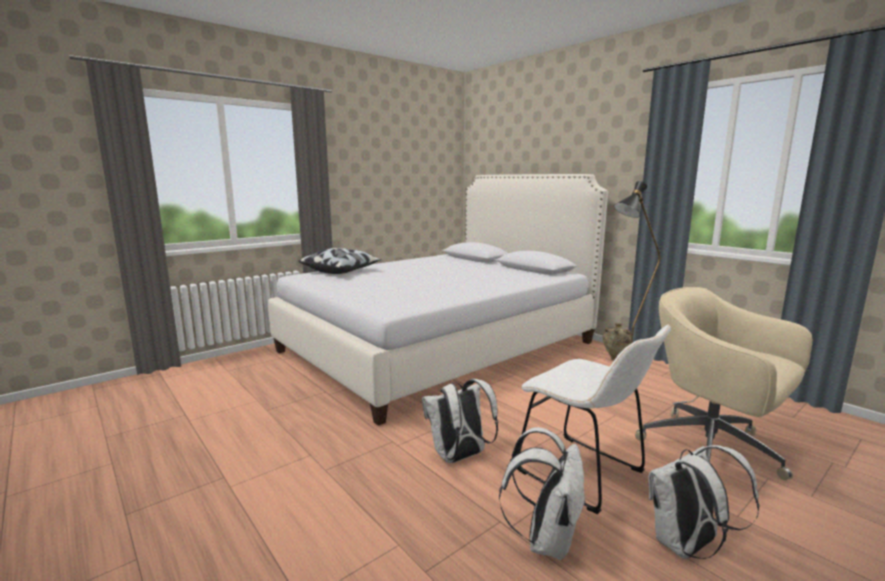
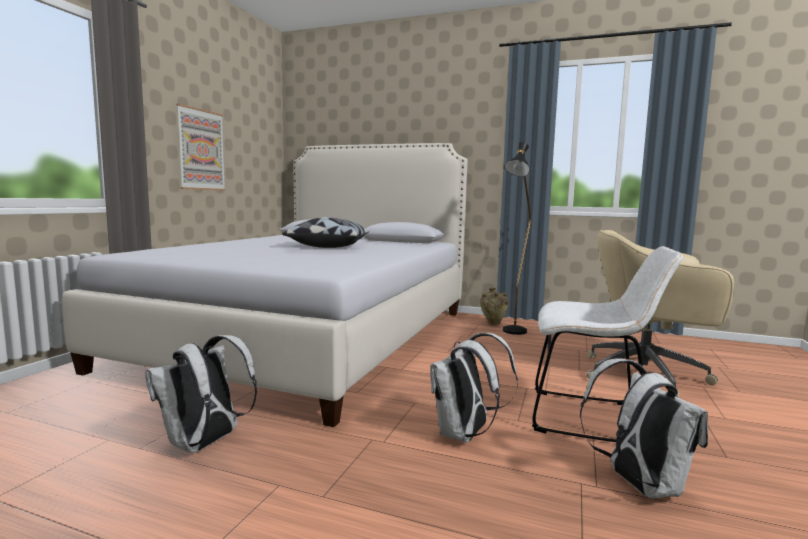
camera: 30 degrees left, 5 degrees down
pillow [298,248,381,274] -> pillow moved to [283,217,369,248]
white backpack [649,445,759,559] -> white backpack moved to [145,335,257,453]
none -> picture [176,104,226,191]

